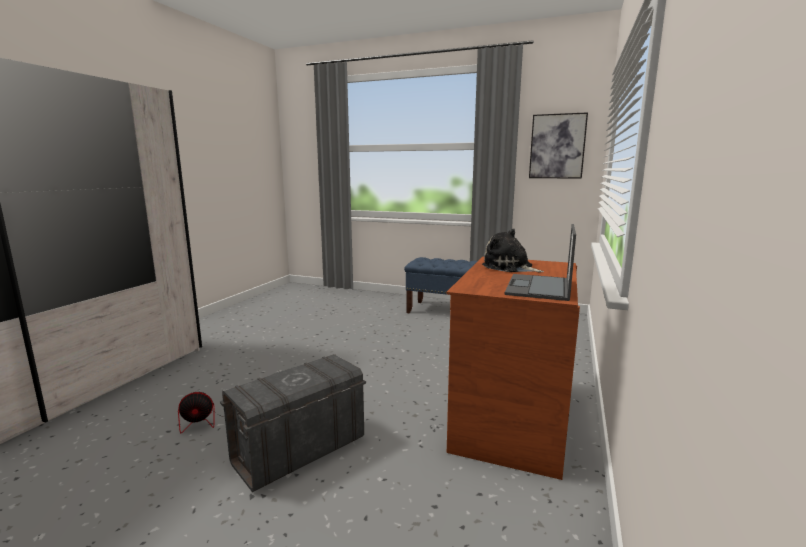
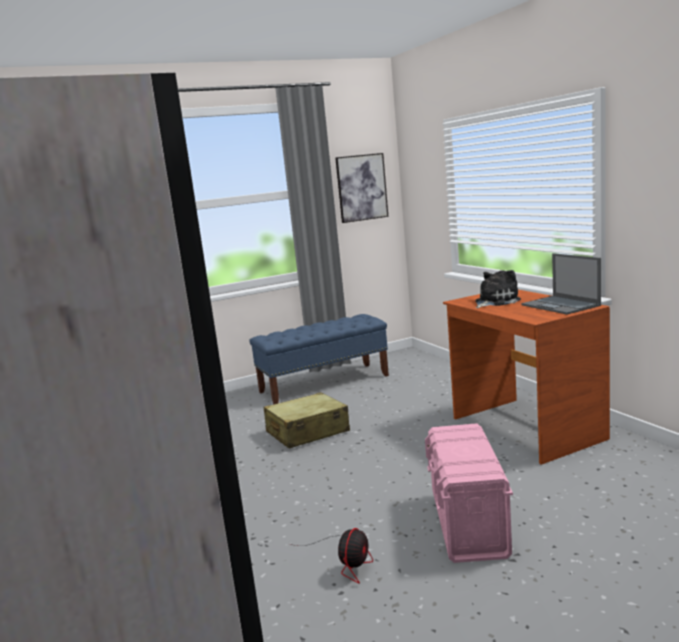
camera: 45 degrees left, 0 degrees up
grey storage box [220,354,366,492] -> pink storage box [425,423,513,563]
plush toy [482,229,544,272] -> plush toy turned 150 degrees clockwise [475,270,521,308]
none -> beige suitcase [264,392,350,449]

